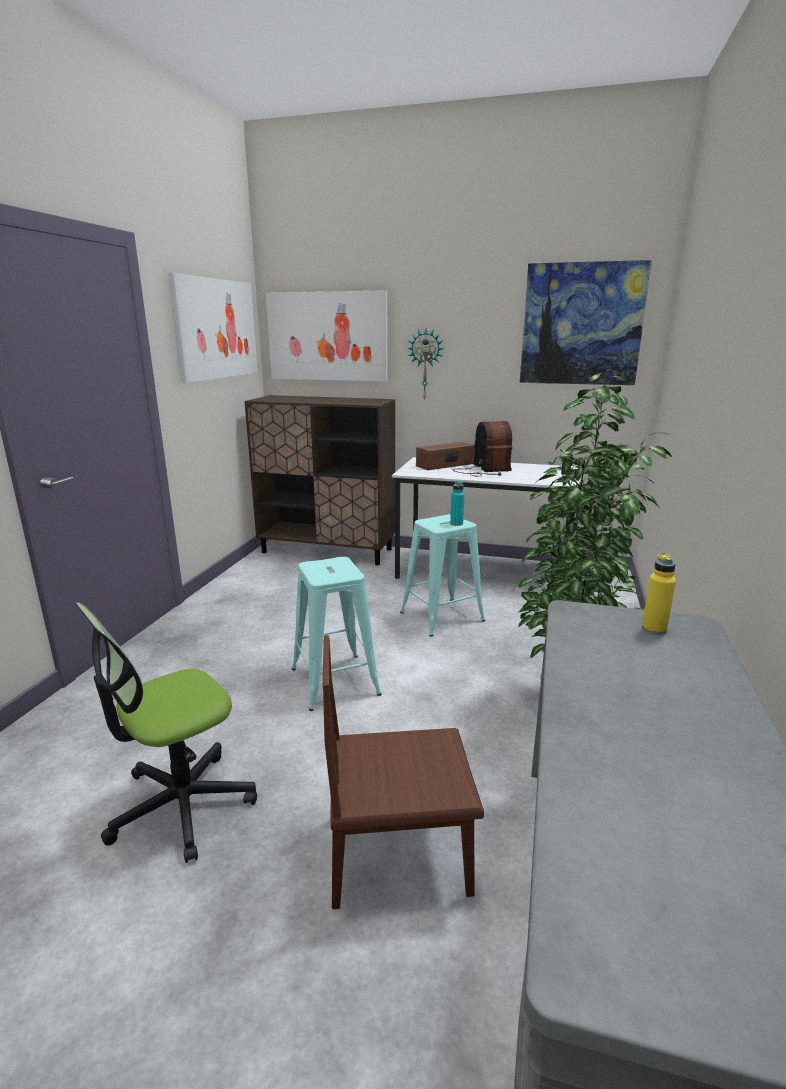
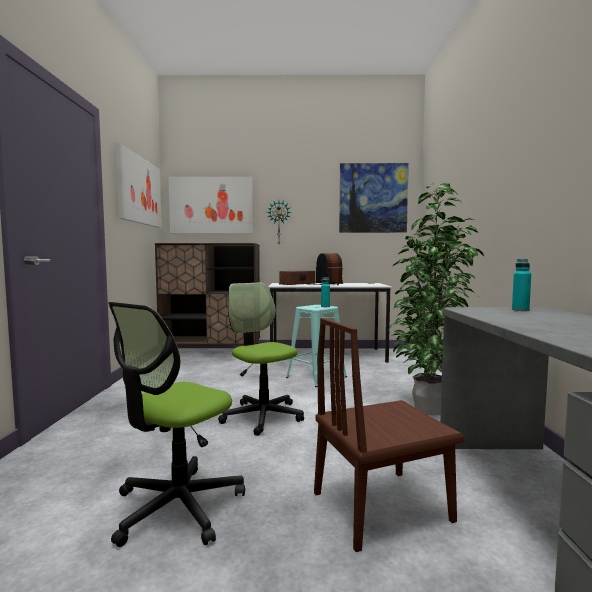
camera: 15 degrees left, 15 degrees down
turquoise stool [292,557,381,711] -> office chair [218,283,304,436]
yellow bottle [642,553,676,635] -> turquoise bottle [512,259,531,311]

